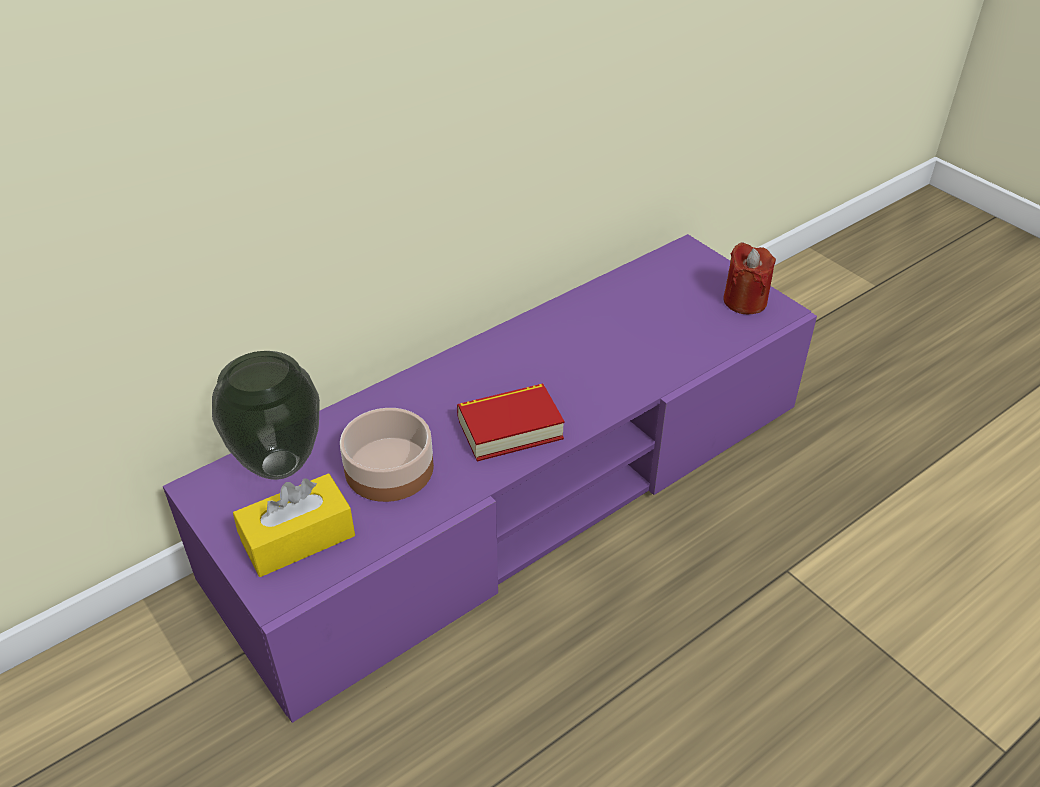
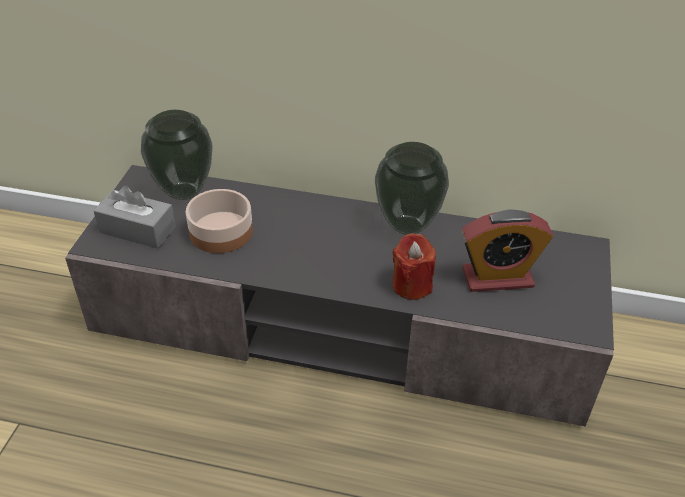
camera: 50 degrees right, 0 degrees up
purple tv stand [163,234,817,723] -> grey tv stand [65,165,614,426]
yellow tissue box [233,474,355,577] -> grey tissue box [93,186,176,249]
book [457,383,564,462] -> none
red candle [723,242,776,314] -> red candle moved to [393,233,436,300]
none -> vase [375,142,449,235]
none -> alarm clock [461,210,553,292]

